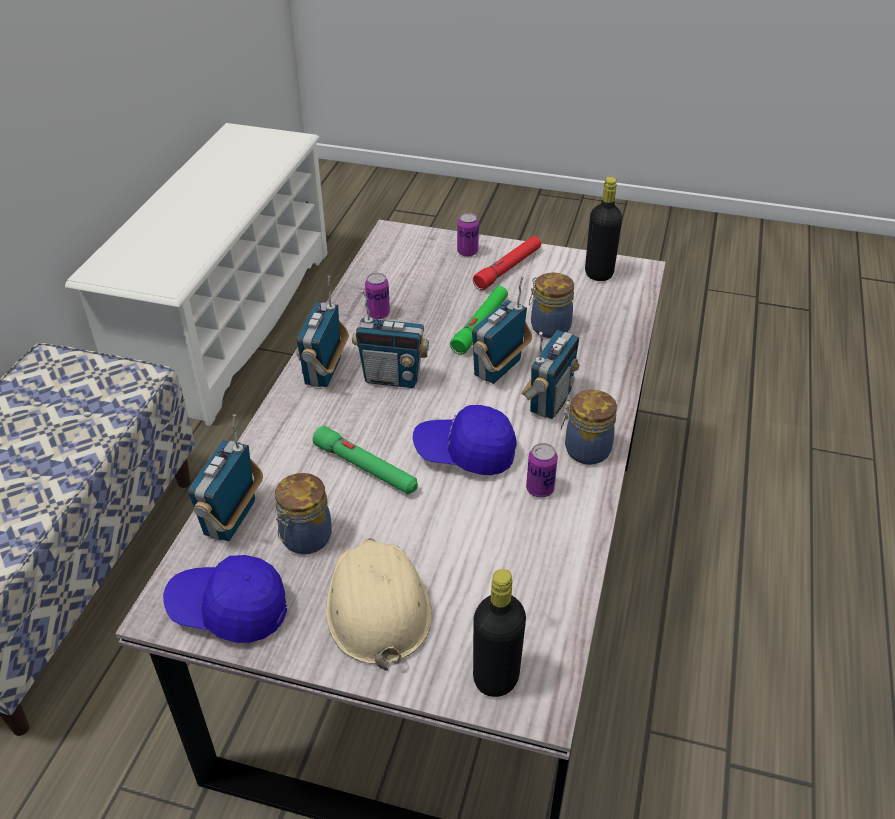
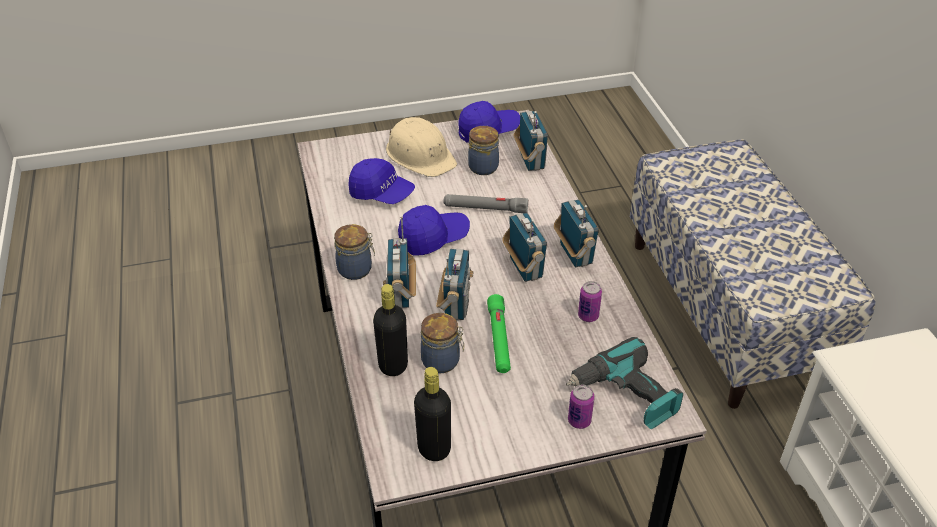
camera: 150 degrees right, 0 degrees up
green flashlight [312,426,418,494] -> grey flashlight [443,194,528,213]
radio [352,290,429,388] -> radio turned 90 degrees clockwise [503,213,547,282]
red flashlight [473,236,541,290] -> none
black bottle [473,569,526,697] -> black bottle moved to [373,284,408,376]
can [526,443,558,498] -> none
none -> blue cap [349,158,415,204]
none -> power drill [566,337,683,429]

